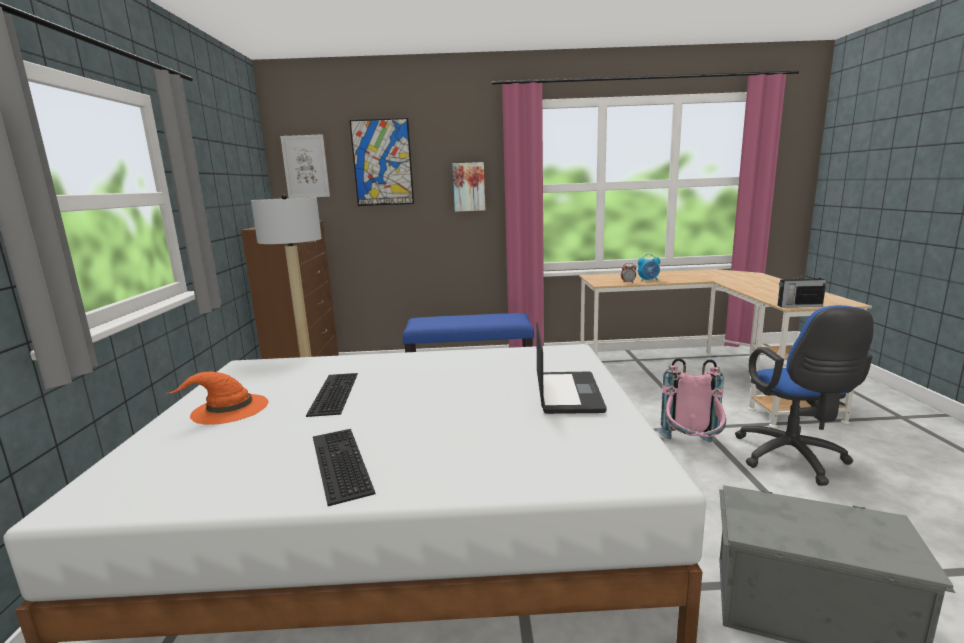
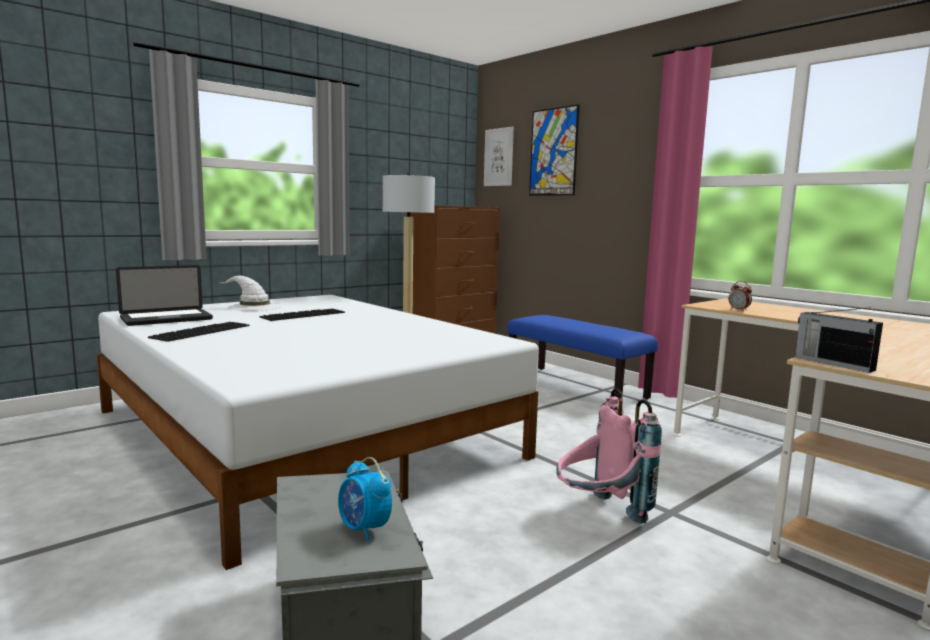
camera: 50 degrees right, 5 degrees down
orange hat [167,371,268,425] -> white hat [220,276,281,311]
picture [453,162,485,212] -> none
laptop [536,322,606,414] -> laptop moved to [116,265,213,326]
alarm clock [638,254,660,282] -> alarm clock moved to [338,457,392,541]
blue office chair [735,305,874,486] -> none

